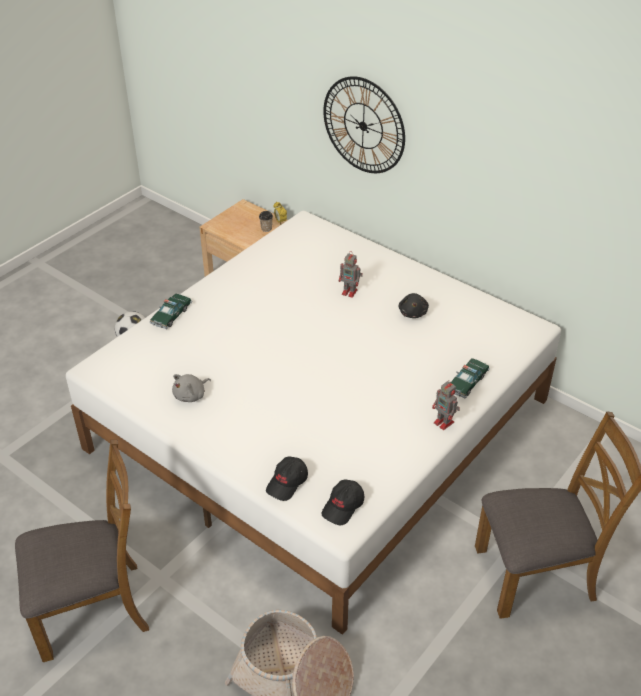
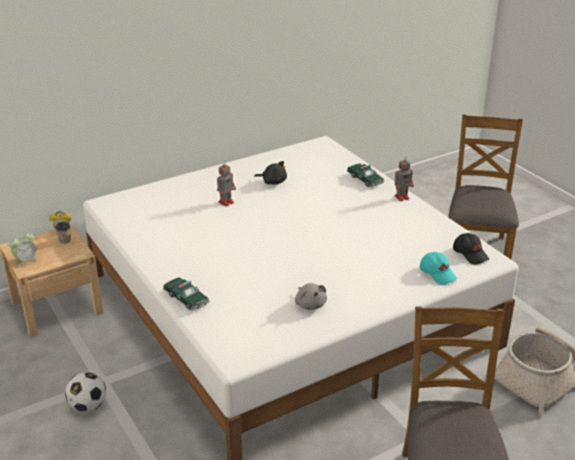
camera: 70 degrees left, 10 degrees down
black cap [266,456,308,501] -> turquoise cap [420,252,457,285]
wall clock [323,76,405,173] -> none
none -> alarm clock [9,232,39,267]

